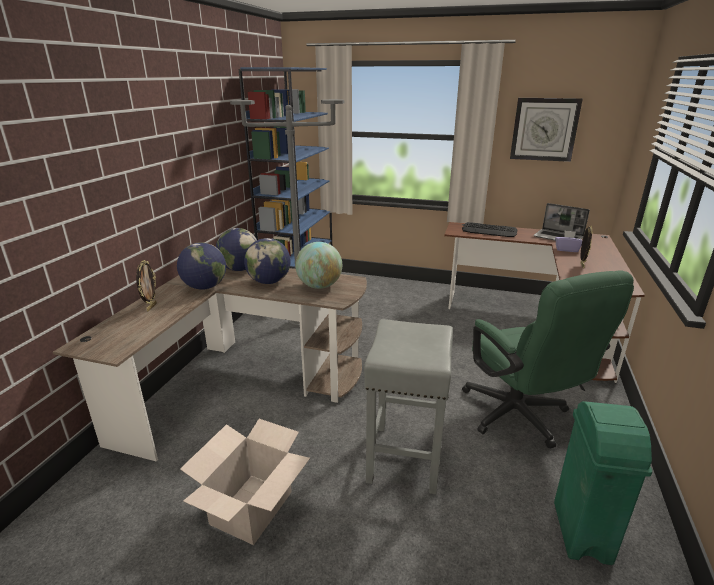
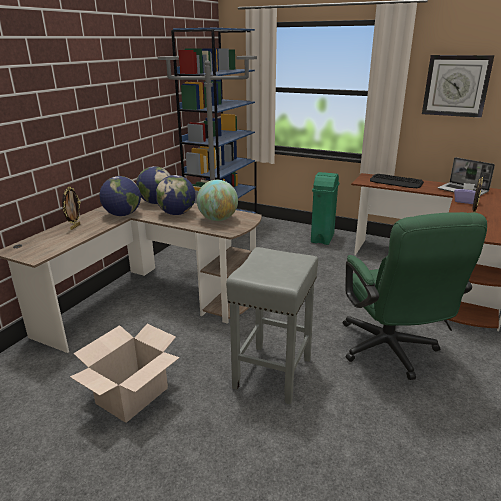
camera: 10 degrees right, 0 degrees up
green trash can [554,401,652,565] -> green trash can moved to [311,172,339,245]

